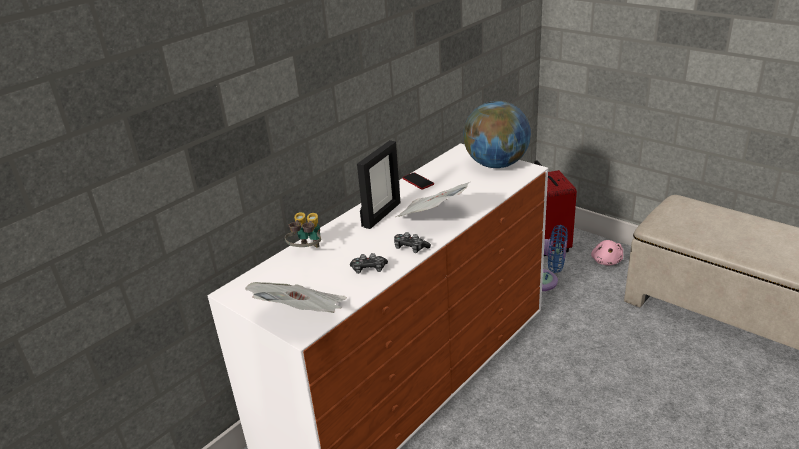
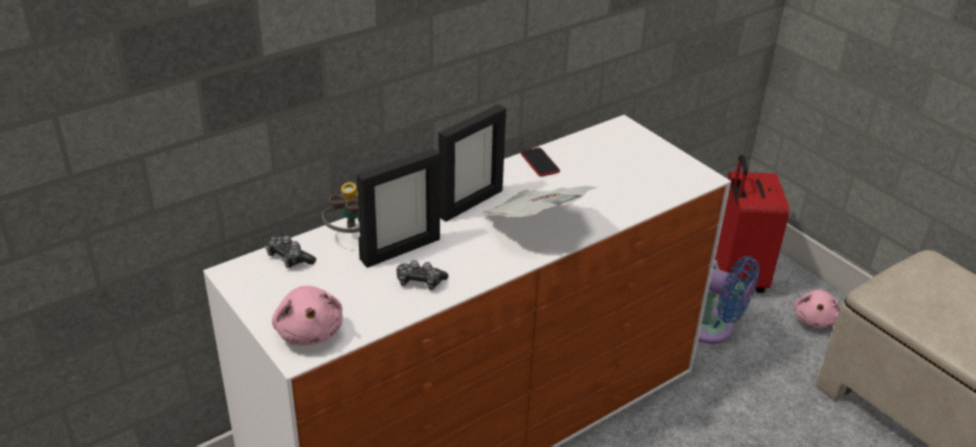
camera: 10 degrees right, 5 degrees up
newspaper [245,282,347,313] -> pink plush toy [272,286,343,345]
game controller [394,232,431,253] -> game controller moved to [265,236,316,268]
globe [463,101,531,168] -> none
none -> picture frame [357,148,440,268]

